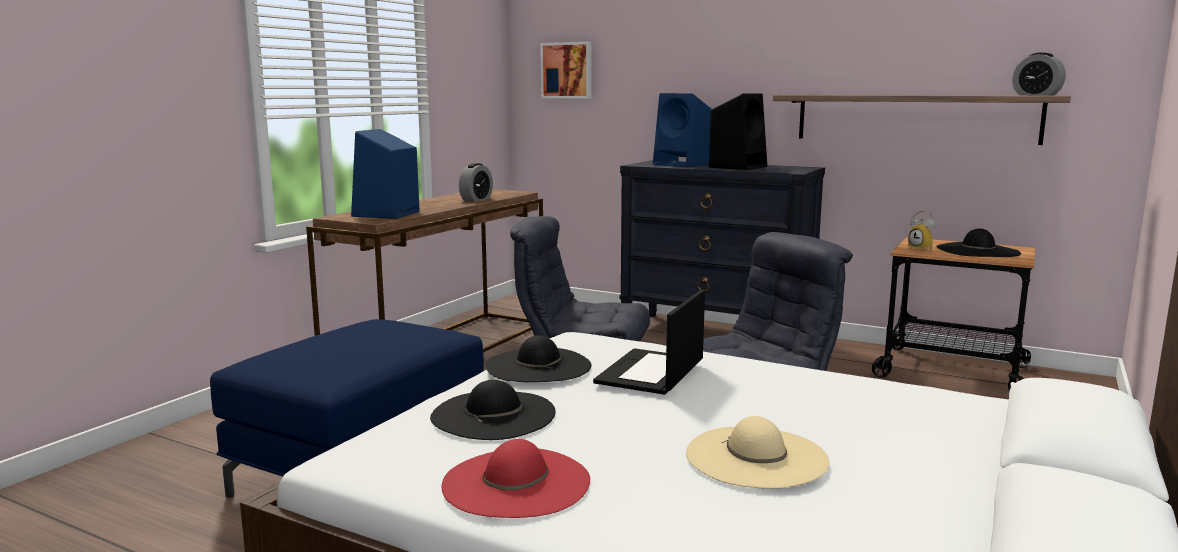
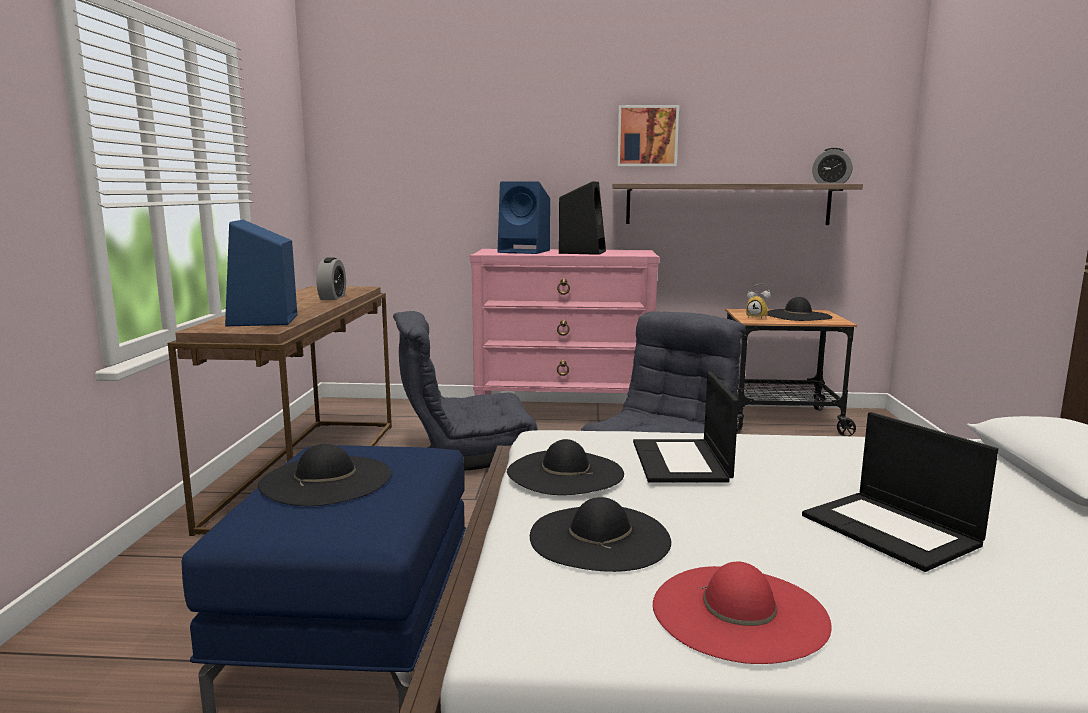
camera: 25 degrees left, 0 degrees up
picture [540,42,592,99] -> picture moved to [617,105,679,167]
black dresser [620,160,825,317] -> pink dresser [470,249,659,396]
beige hat [686,416,829,489] -> laptop [802,412,998,572]
none -> black hat [258,444,391,506]

